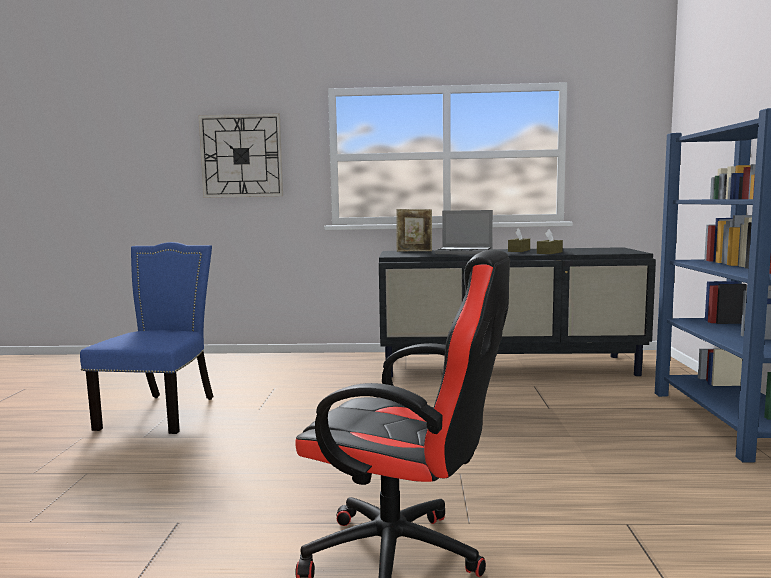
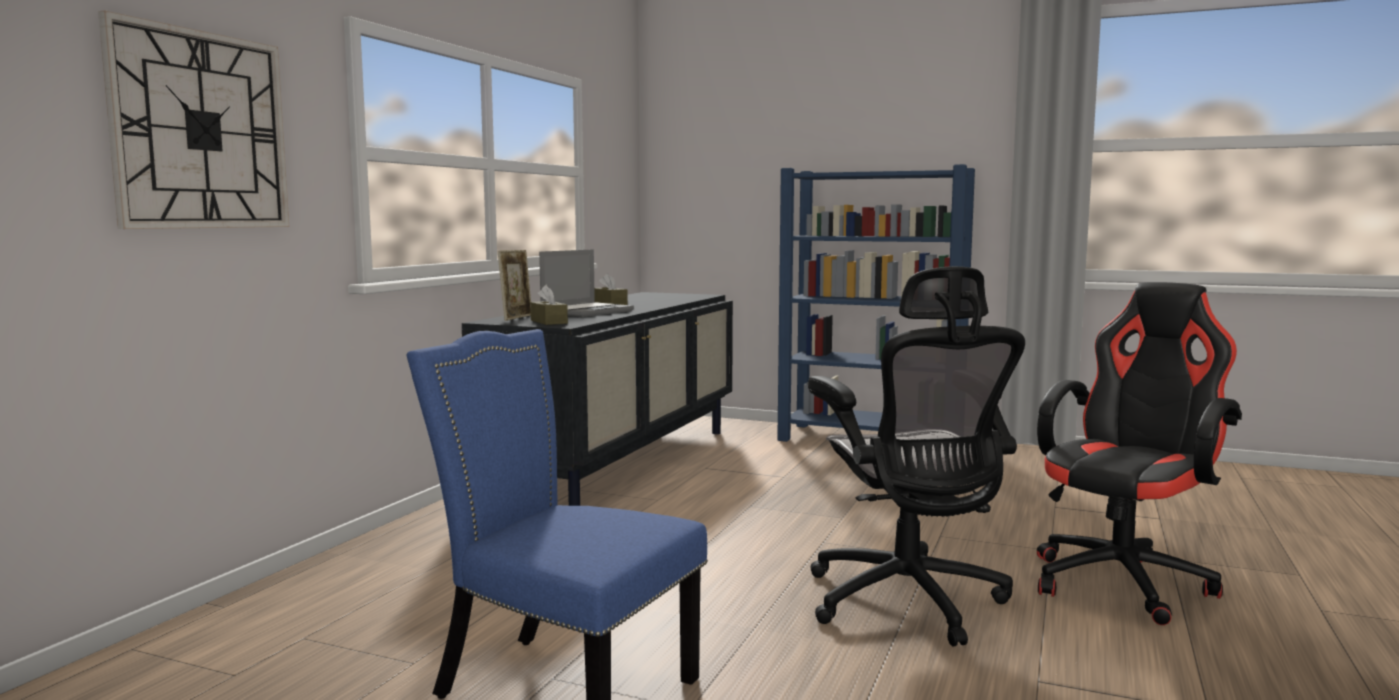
camera: 70 degrees left, 0 degrees up
brown tissue box [537,229,563,254] -> brown tissue box moved to [530,285,568,325]
none -> office chair [808,266,1025,647]

